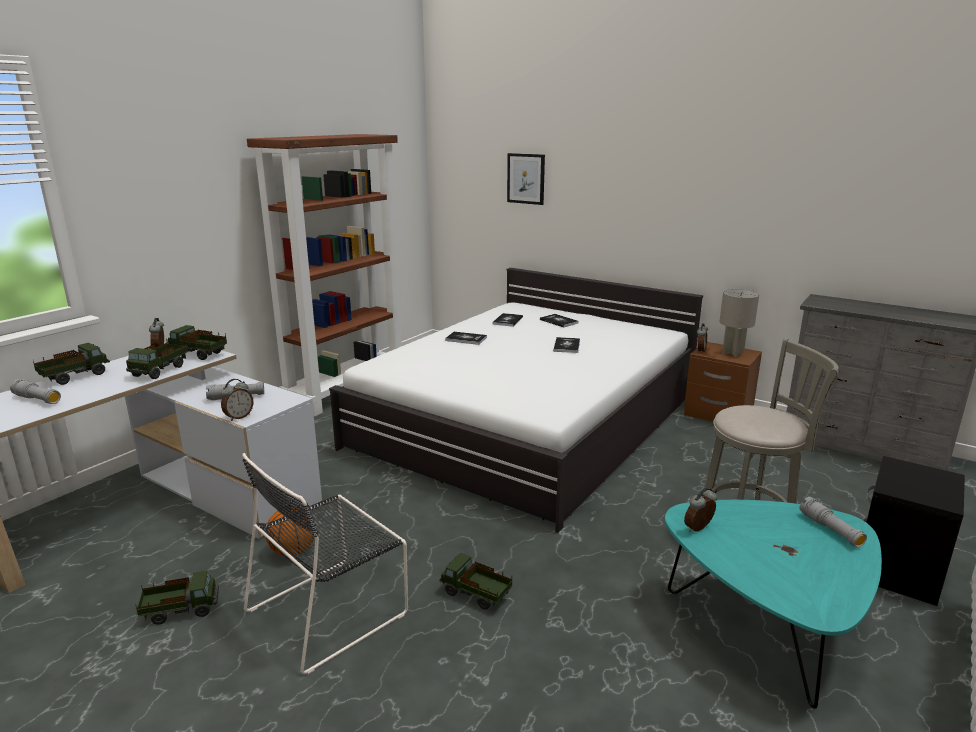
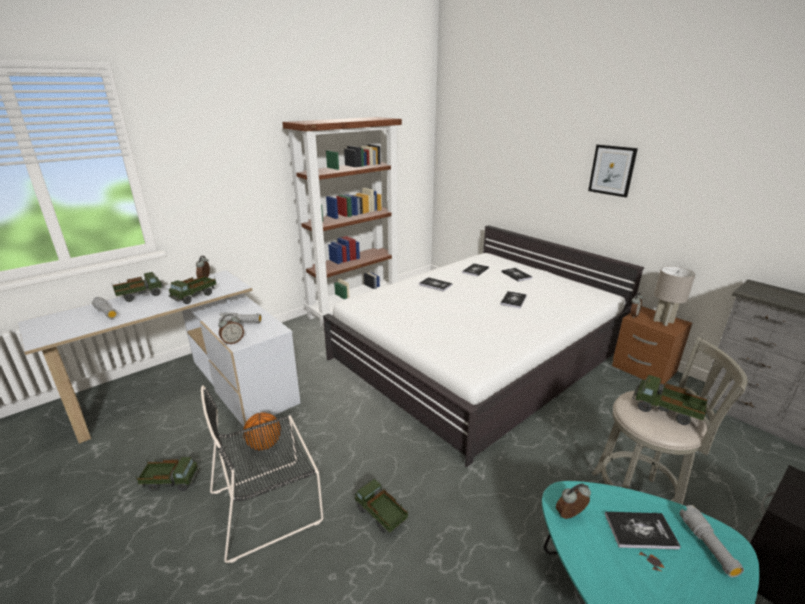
camera: 15 degrees right, 5 degrees up
toy truck [168,325,227,360] -> toy truck moved to [633,375,709,425]
picture [507,153,545,205] -> picture moved to [588,145,638,197]
none -> book [605,512,681,550]

